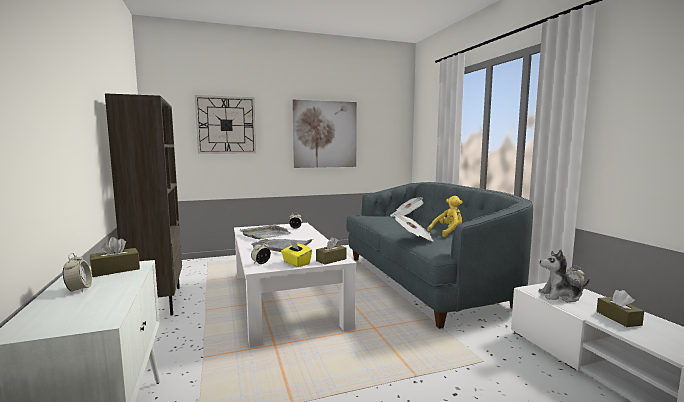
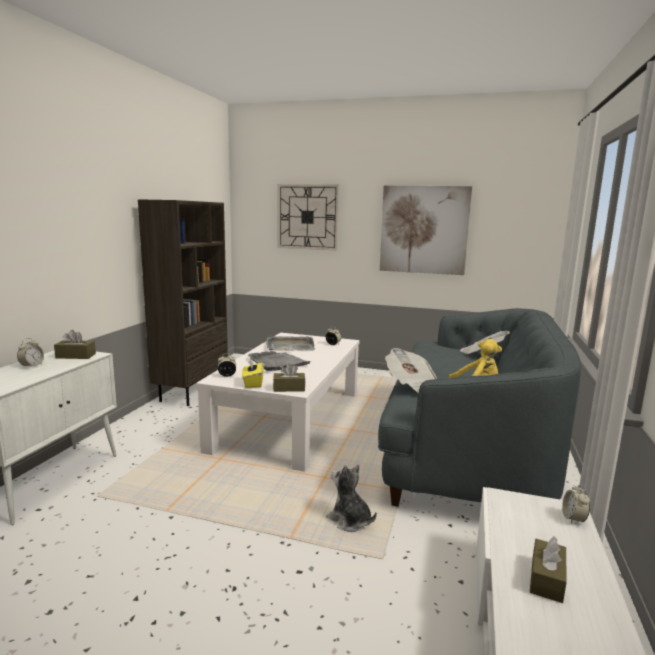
camera: 35 degrees right, 5 degrees up
plush toy [539,249,590,302] -> plush toy moved to [326,464,377,532]

